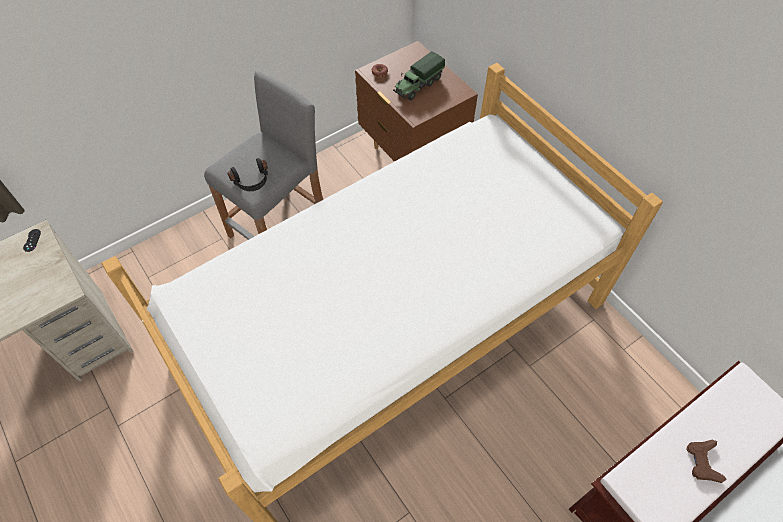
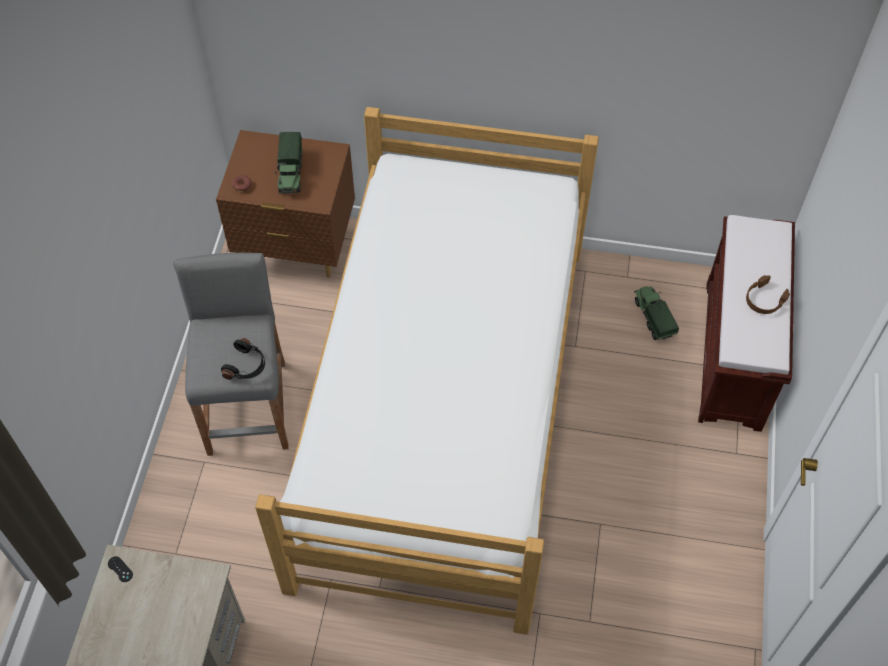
camera: 45 degrees left, 0 degrees up
brown game controller [686,440,727,483] -> brown headphones [746,275,790,314]
none -> toy truck [634,286,679,340]

